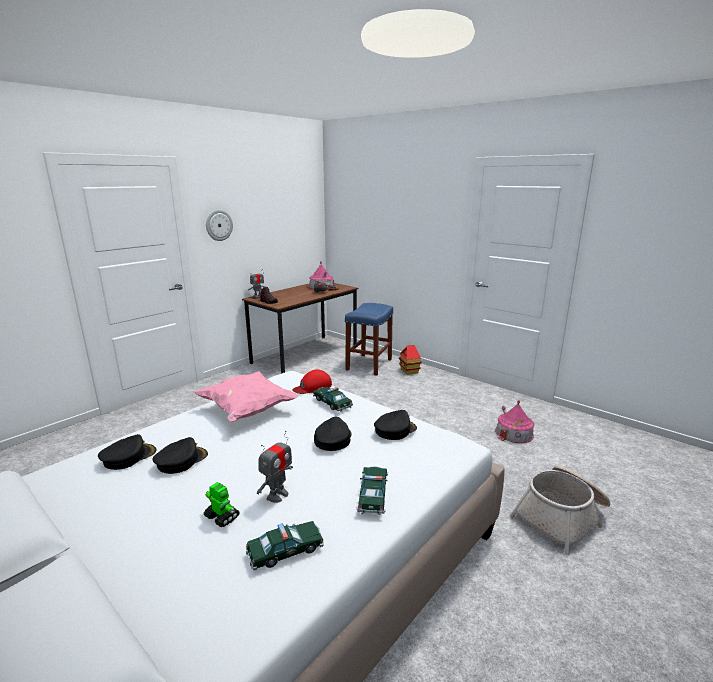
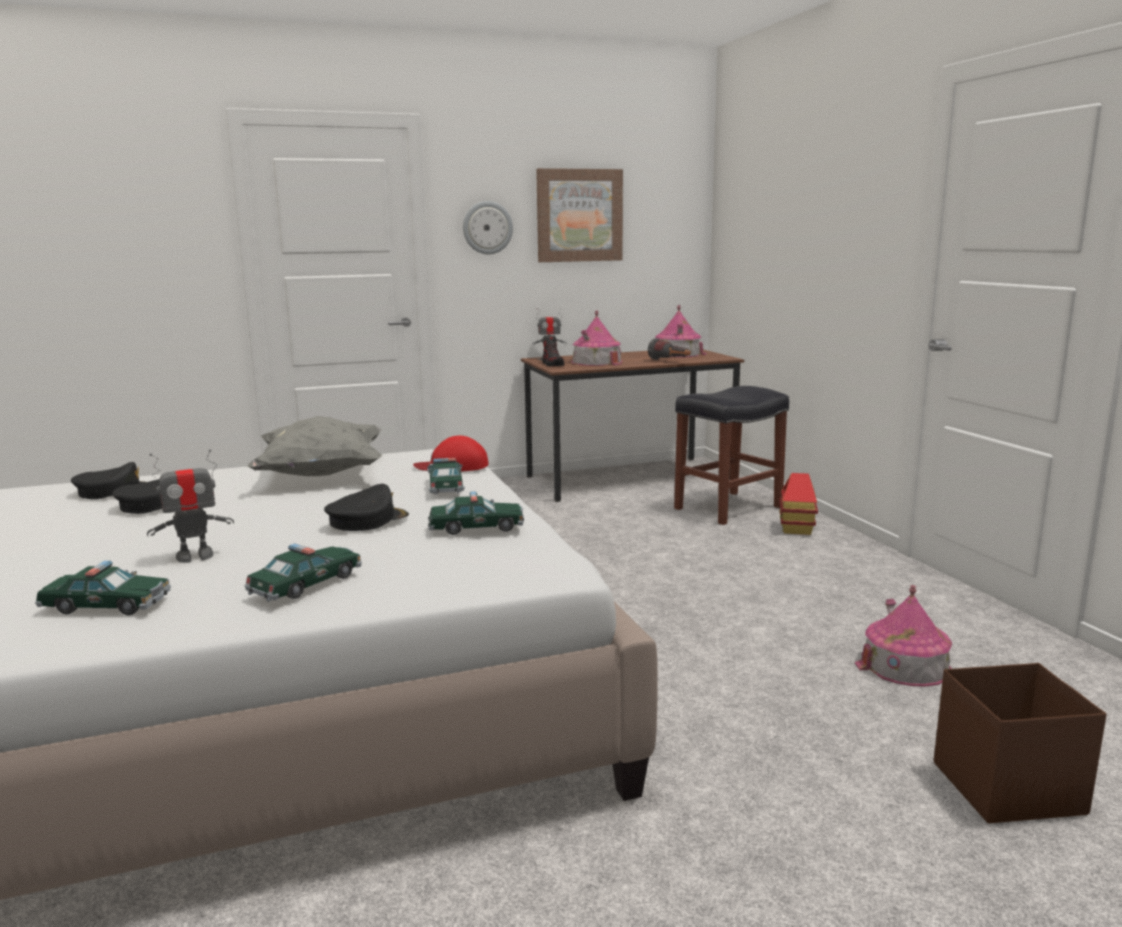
camera: 30 degrees right, 5 degrees down
pink pillow [194,371,298,422] -> grey pillow [247,416,382,476]
toy robot [204,482,240,527] -> none
blue stool [345,303,394,376] -> black stool [674,386,789,525]
black cap [374,410,417,440] -> toy car [428,491,524,535]
basket [509,466,610,555] -> none
none -> picture [536,168,623,262]
none -> toy house [571,310,622,366]
none -> brown storage box [934,663,1106,823]

